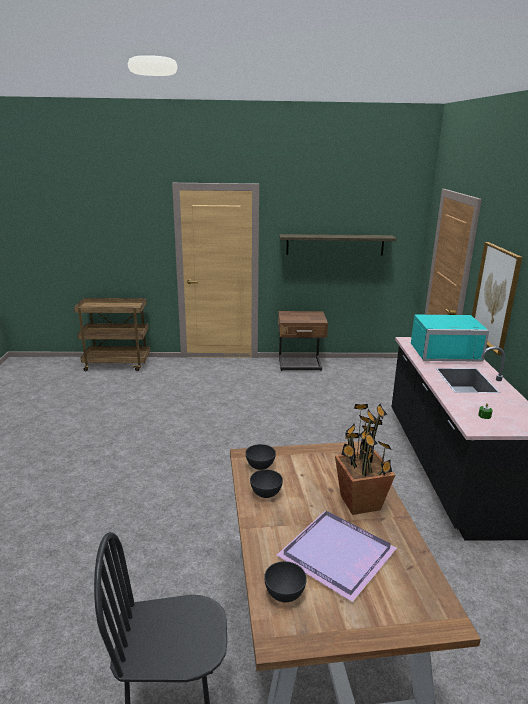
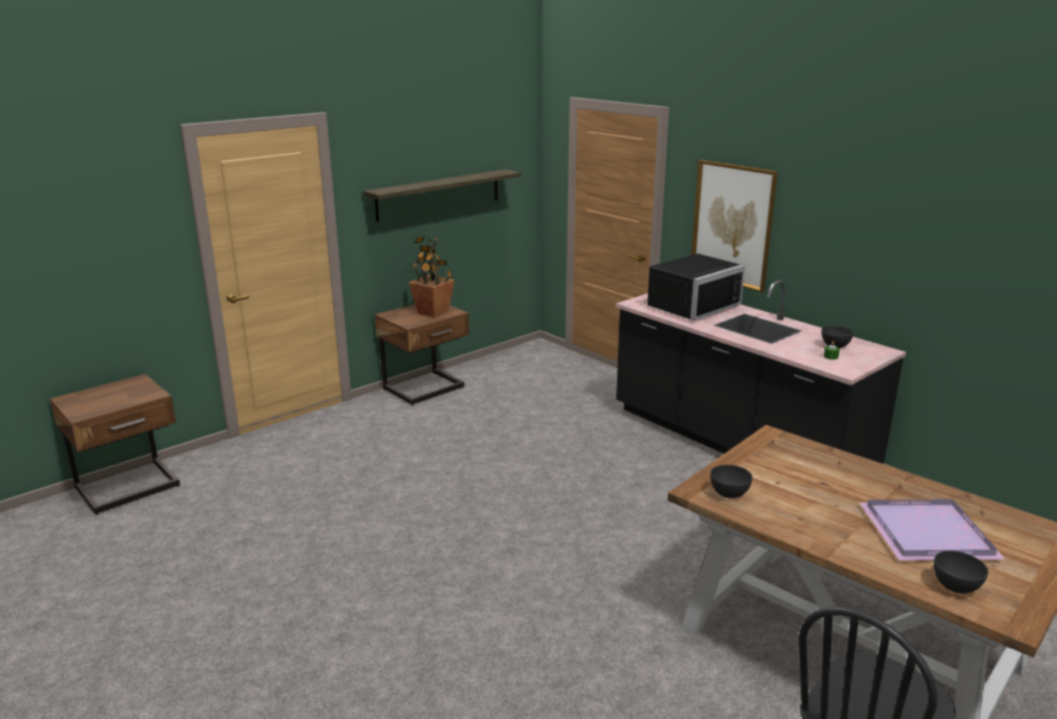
camera: 40 degrees left, 0 degrees up
brown cart [74,298,150,371] -> brown nightstand [50,374,180,515]
grey bowl [250,470,283,498] -> grey bowl moved to [821,326,854,348]
potted plant [335,404,395,515] -> potted plant moved to [409,234,455,318]
turquoise microwave [411,315,489,362] -> black microwave [644,253,745,320]

